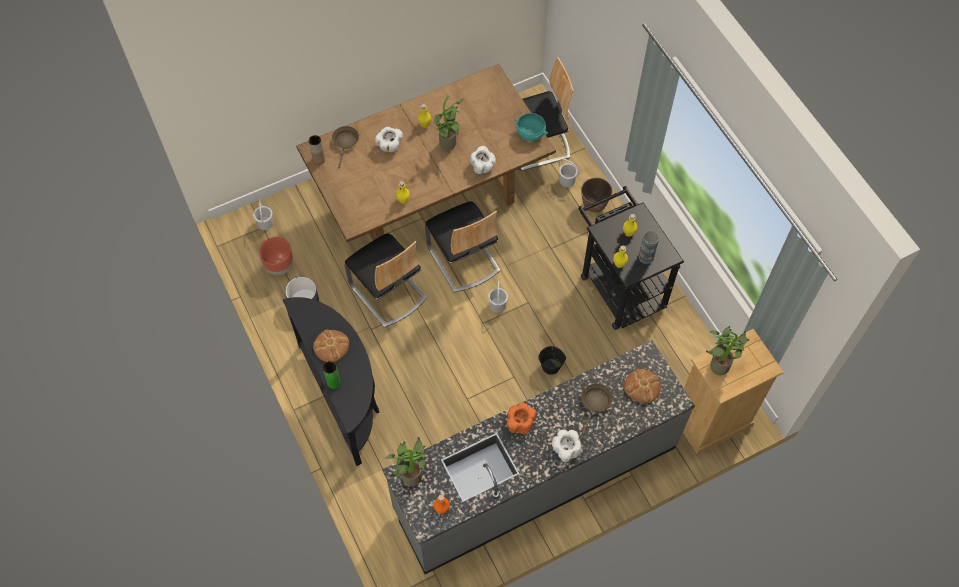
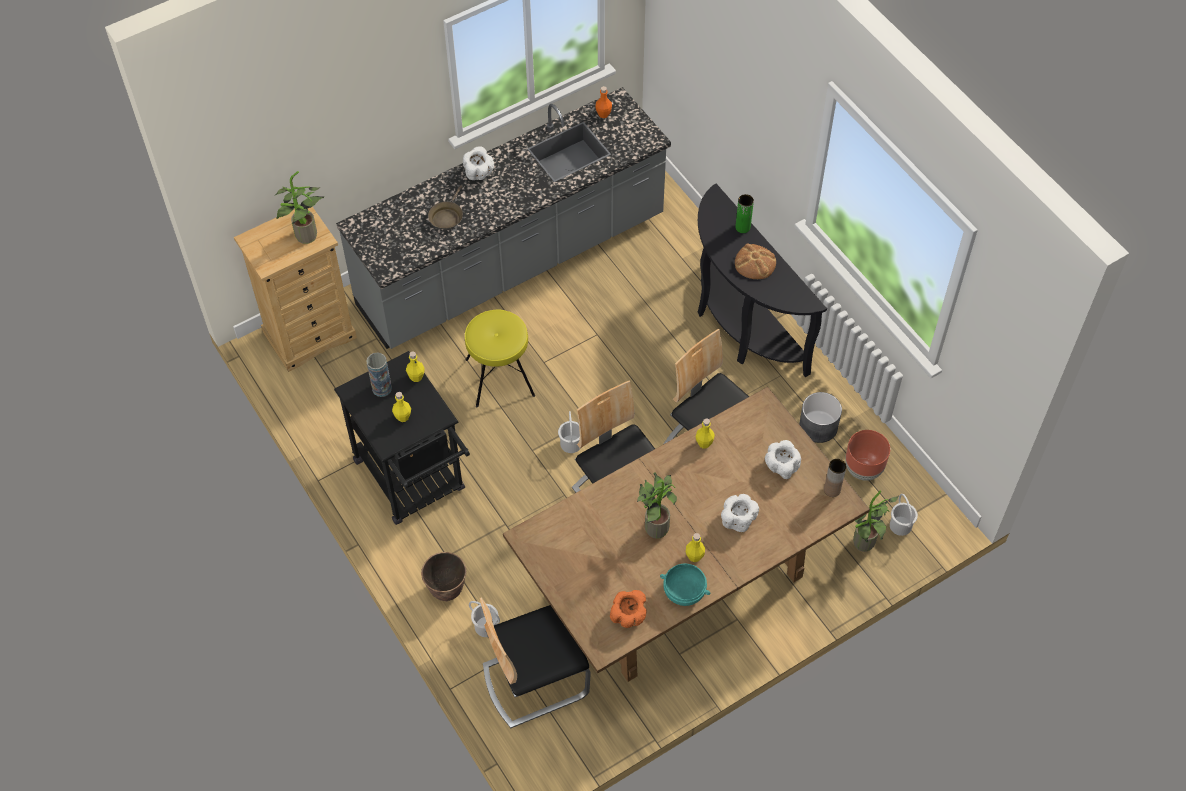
camera: 175 degrees right, 5 degrees down
brown frying pan [332,126,359,168] -> none
potted plant [384,437,425,486] -> potted plant moved to [853,491,899,552]
white bowl [470,146,496,174] -> white bowl moved to [765,440,801,479]
orange bowl [507,403,536,434] -> orange bowl moved to [610,590,646,628]
turquoise bowl [515,113,548,141] -> turquoise bowl moved to [660,564,710,606]
black bucket [538,346,566,375] -> yellow stool [465,310,535,407]
bread [624,369,661,403] -> none

